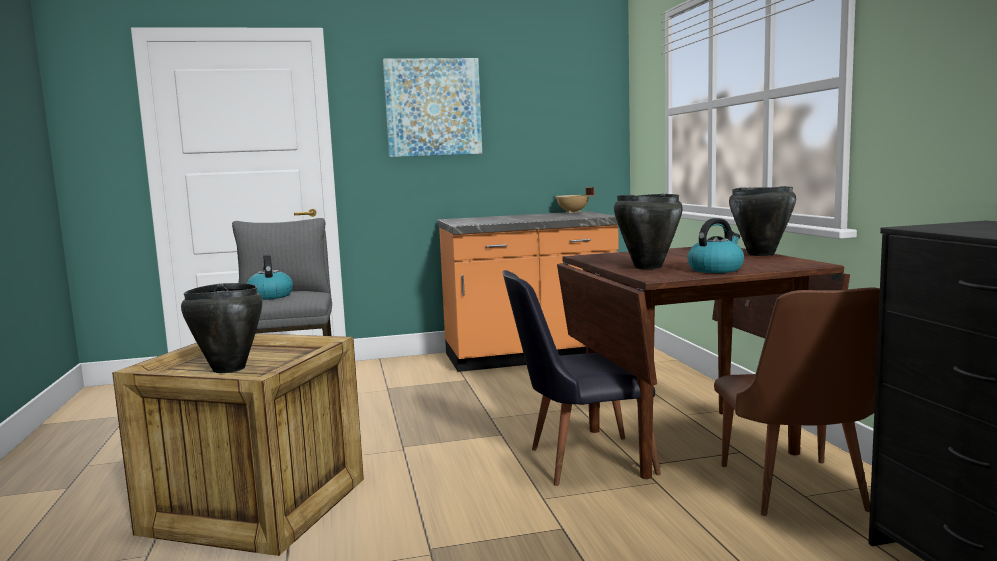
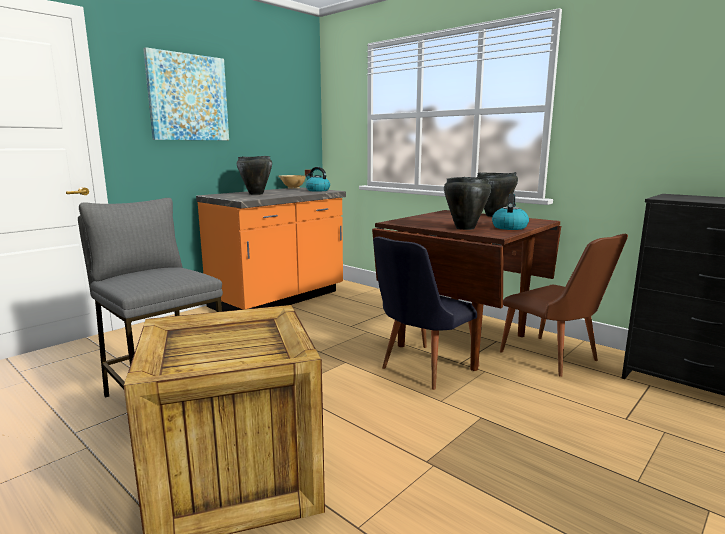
camera: 35 degrees left, 5 degrees up
black cooking pot [181,283,263,373] -> black cooking pot moved to [237,156,272,195]
kettle [247,254,293,300] -> kettle moved to [305,167,330,192]

